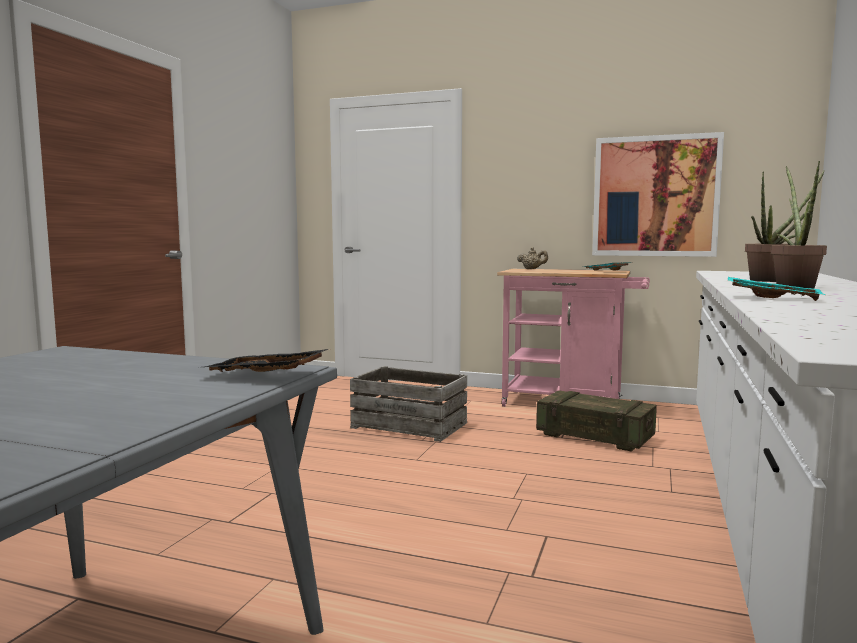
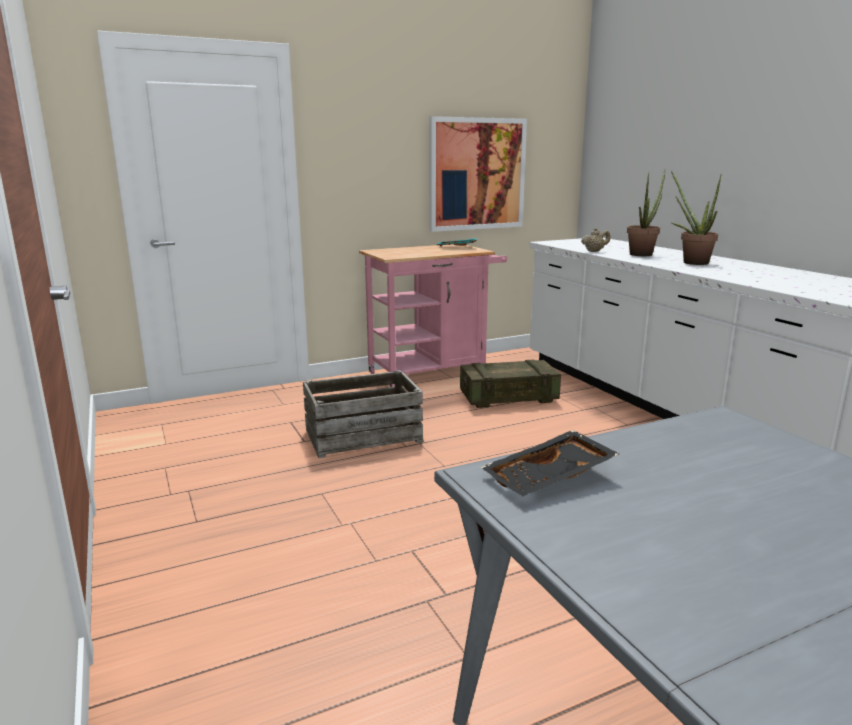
camera: 45 degrees left, 10 degrees up
black tray [204,349,329,372] -> black tray moved to [481,430,619,496]
beige teapot [517,247,548,269] -> beige teapot moved to [581,228,610,252]
turquoise tray [728,277,825,301] -> none

